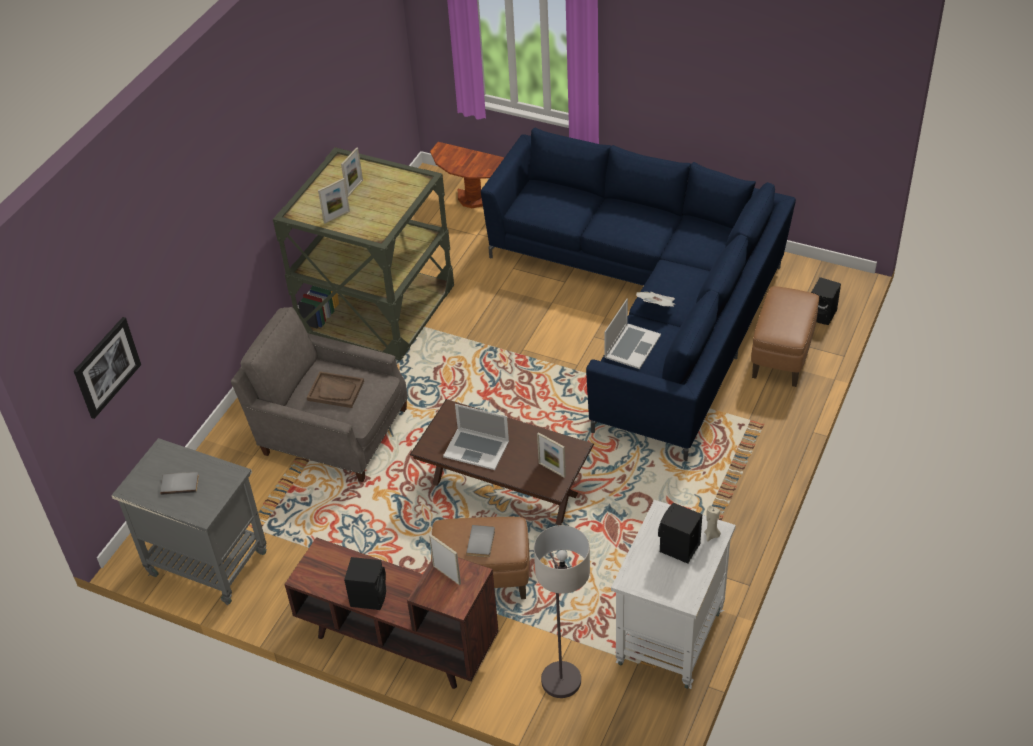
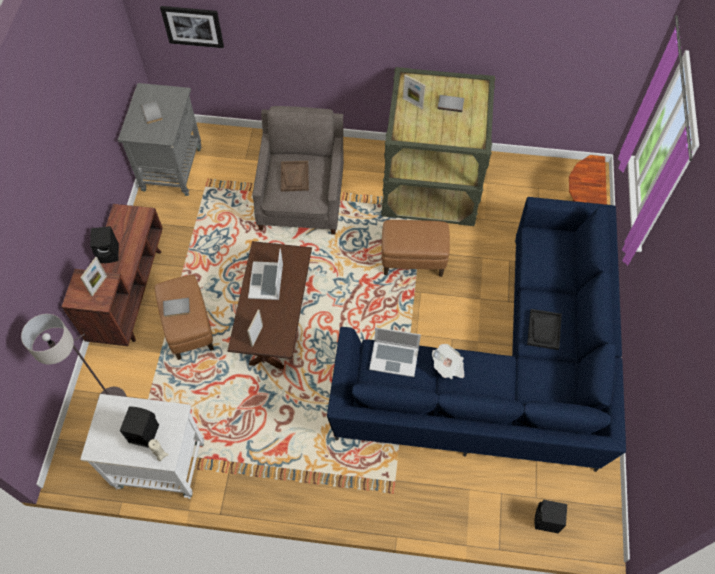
camera: 70 degrees right, 15 degrees up
picture frame [341,147,363,197] -> grey book [437,95,464,112]
brown ottoman [751,286,819,387] -> brown ottoman moved to [381,220,450,277]
none -> black tray [527,309,562,350]

